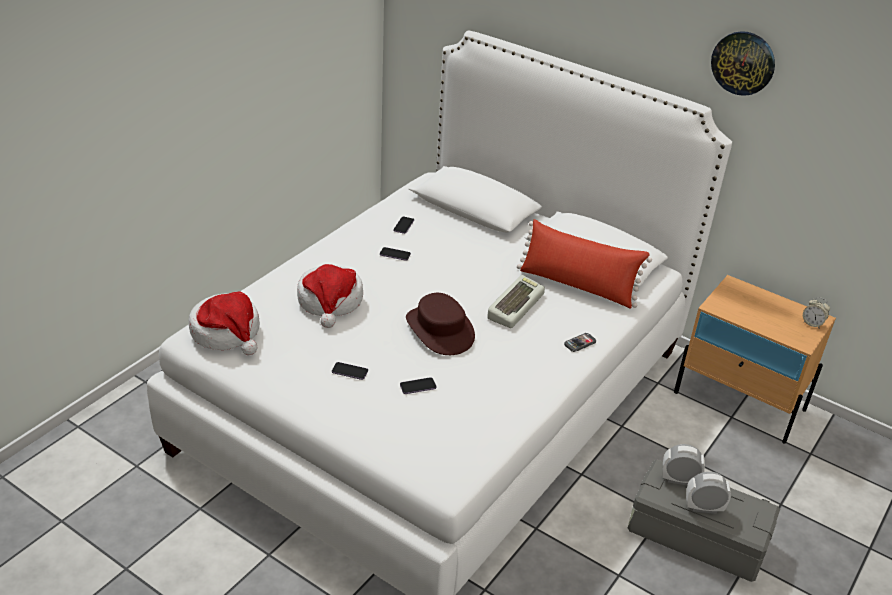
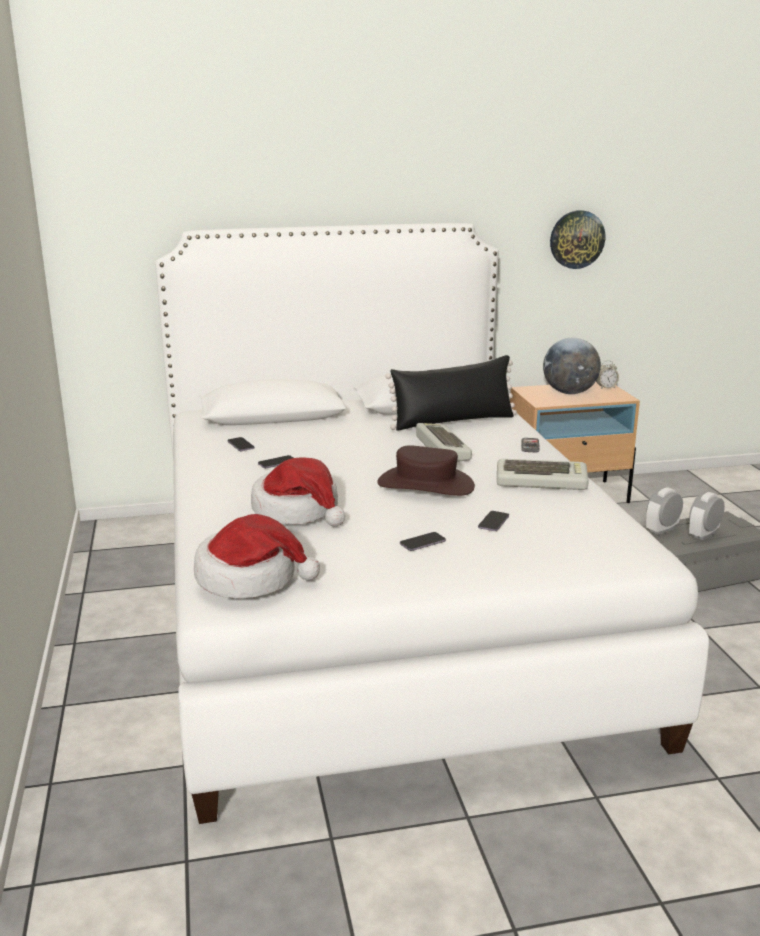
camera: 45 degrees left, 15 degrees down
red pillow [517,219,652,309] -> black pillow [385,355,517,431]
wall clock [711,31,775,96] -> wall clock moved to [550,210,605,269]
none -> keyboard [497,459,589,490]
none -> globe [543,338,601,394]

